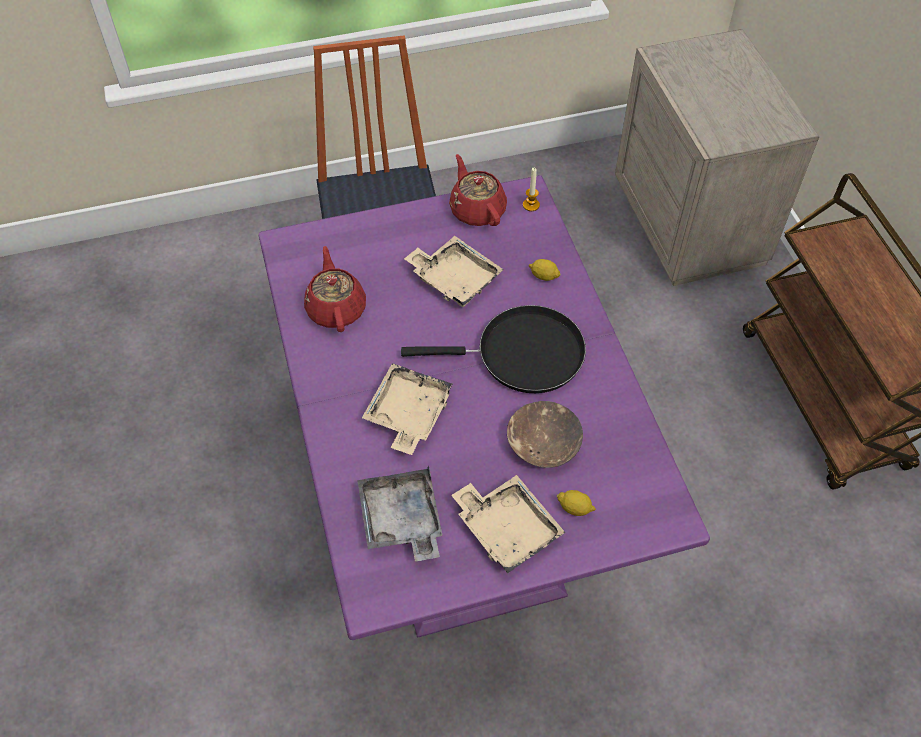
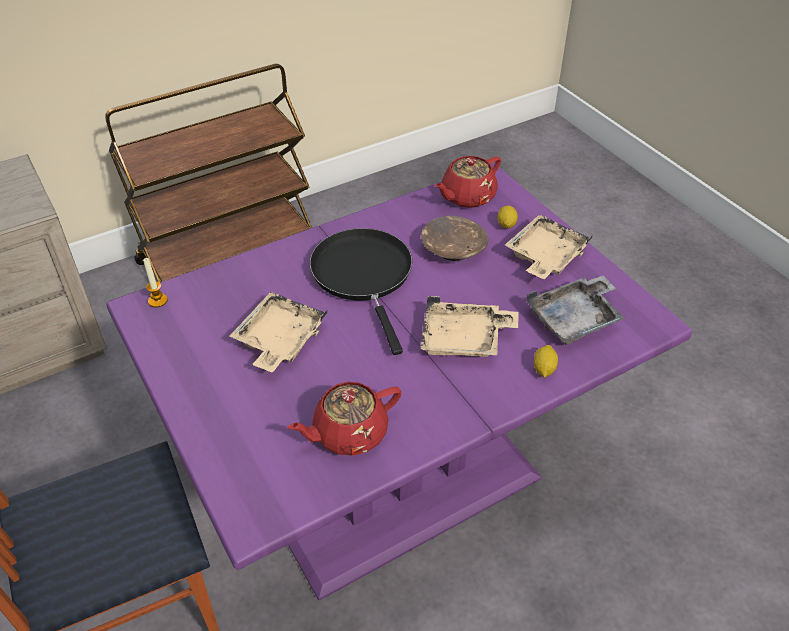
camera: 105 degrees left, 10 degrees down
red teapot [449,154,507,226] -> red teapot moved to [435,156,501,208]
lemon [529,259,561,281] -> lemon moved to [534,345,558,378]

